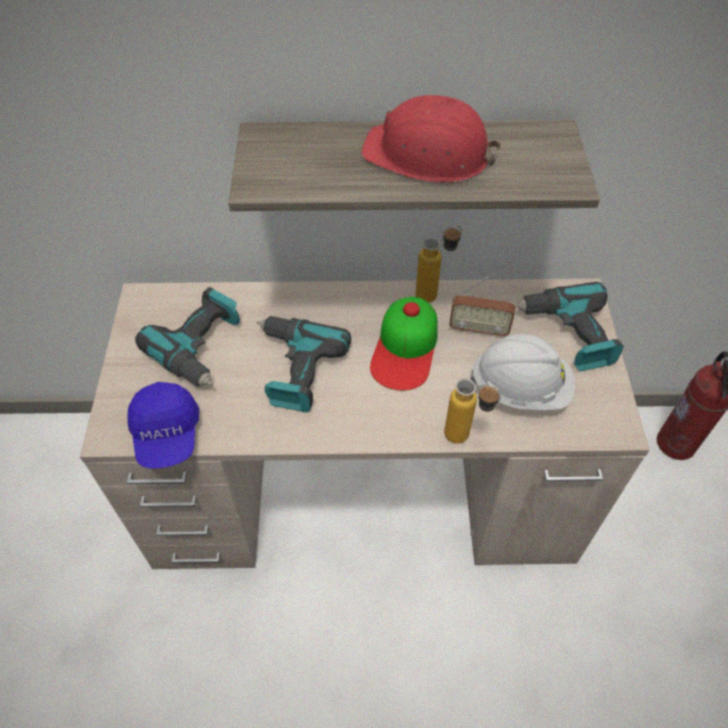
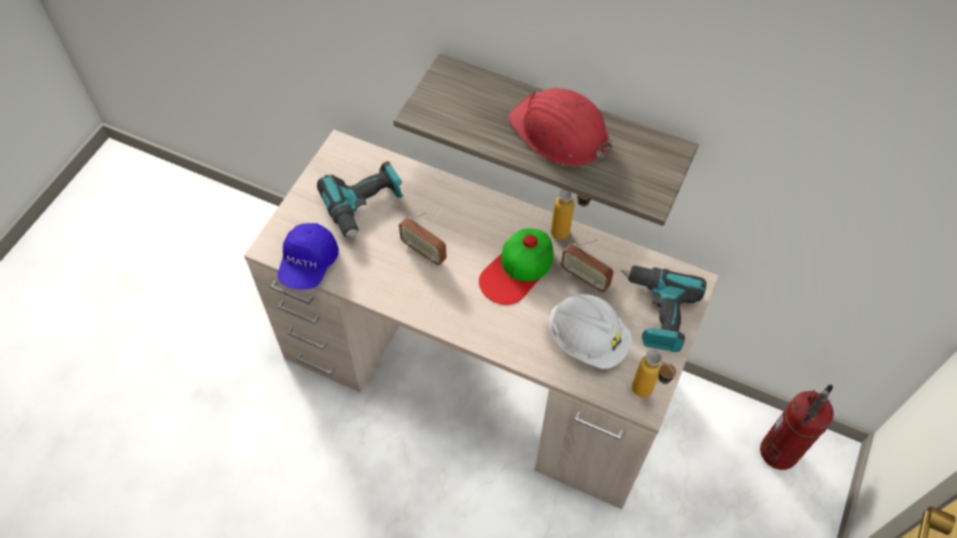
camera: 25 degrees right, 5 degrees up
power drill [256,316,351,412] -> radio [399,212,447,265]
bottle [444,378,501,444] -> bottle moved to [632,350,676,397]

